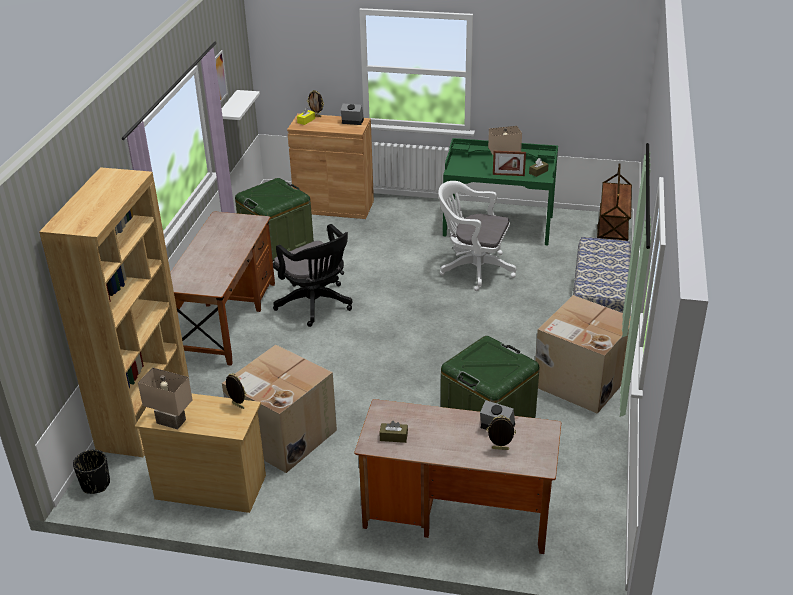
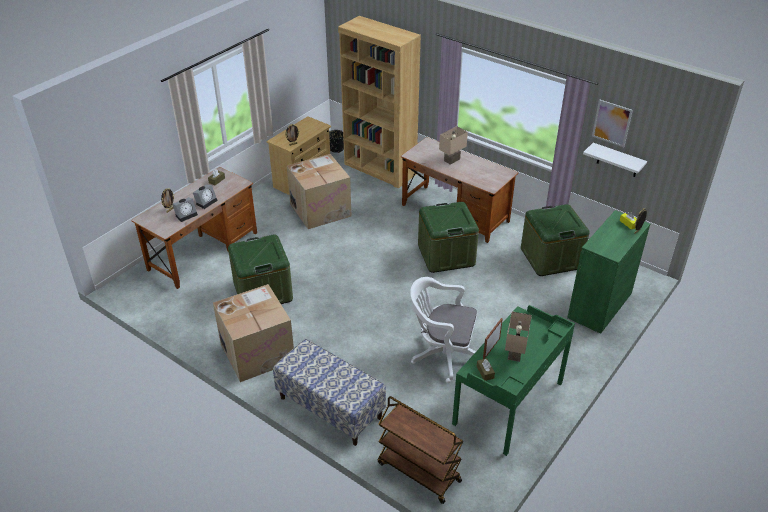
camera: 115 degrees right, 5 degrees up
beige table lamp [138,367,193,430] -> beige table lamp moved to [439,126,468,165]
black office chair [273,224,353,327] -> green storage box [418,202,479,273]
brown cabinet [287,113,374,219] -> green cabinet [567,210,650,334]
alarm clock [341,104,364,125] -> alarm clock moved to [193,185,218,209]
white office chair [439,181,516,291] -> white office chair turned 120 degrees counterclockwise [410,277,477,383]

